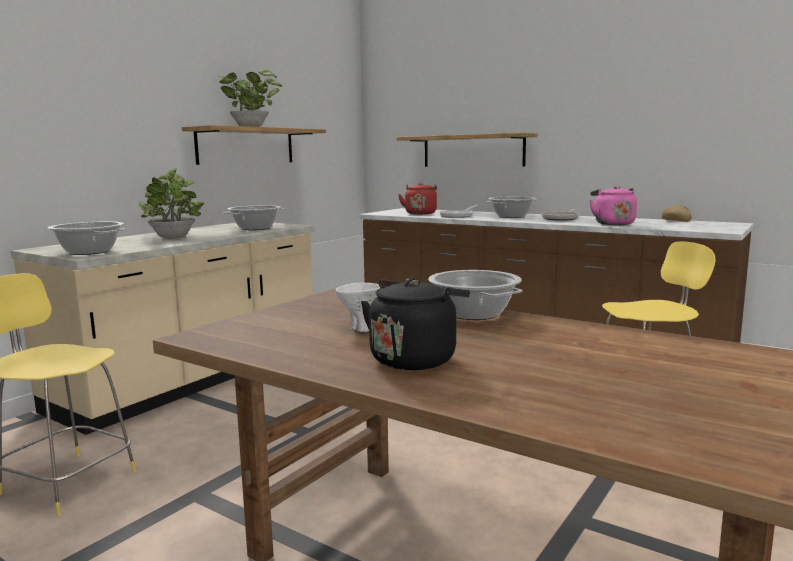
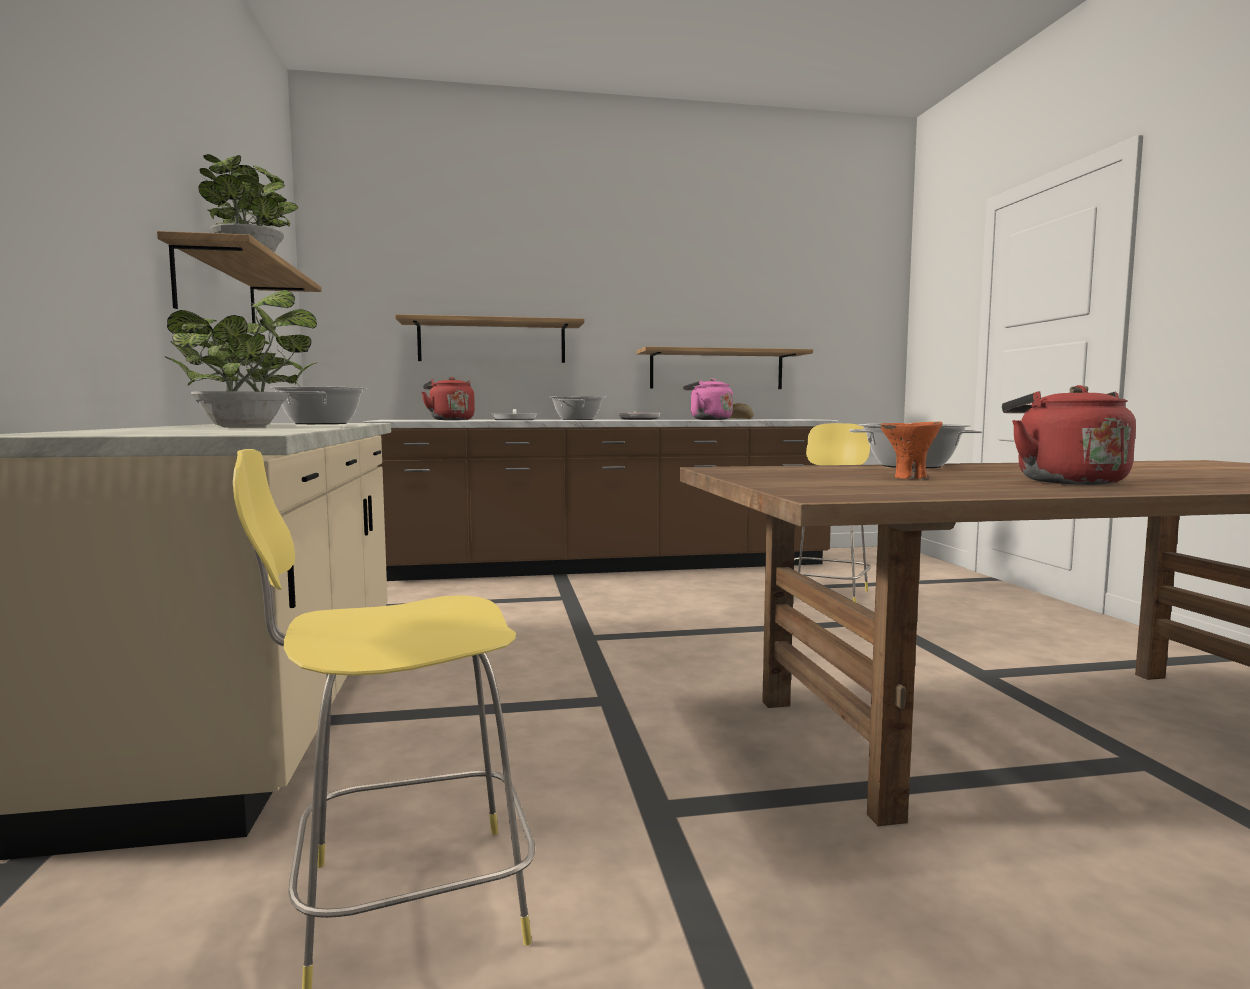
camera: 45 degrees left, 5 degrees down
cooking pot [48,222,125,255] -> none
white bowl [336,283,380,332] -> orange bowl [880,422,943,479]
black kettle [361,278,470,370] -> red kettle [1002,385,1136,485]
none -> shelf [636,346,813,389]

